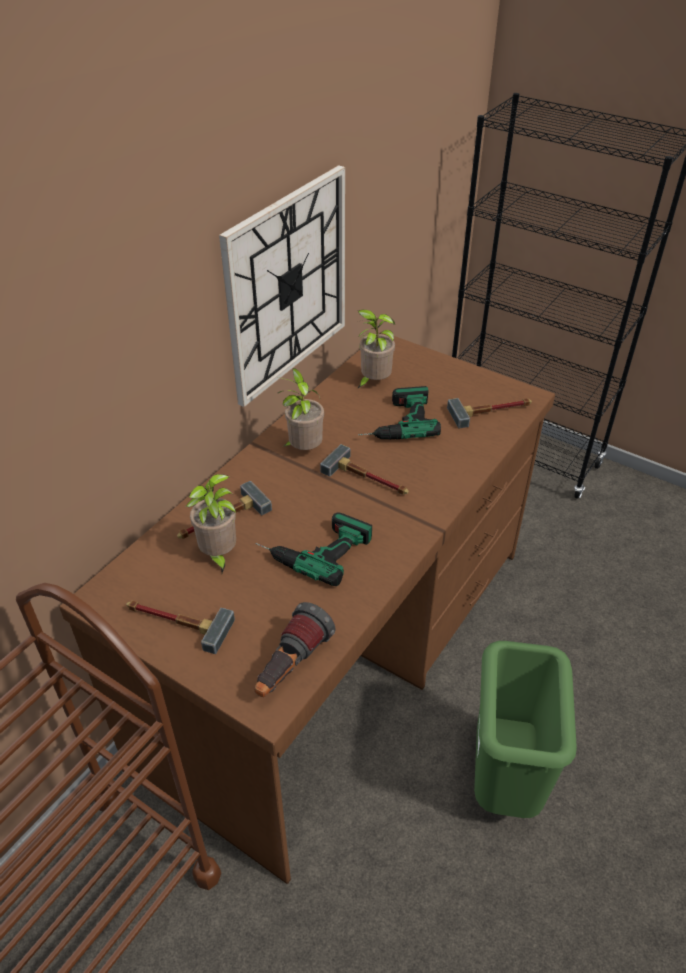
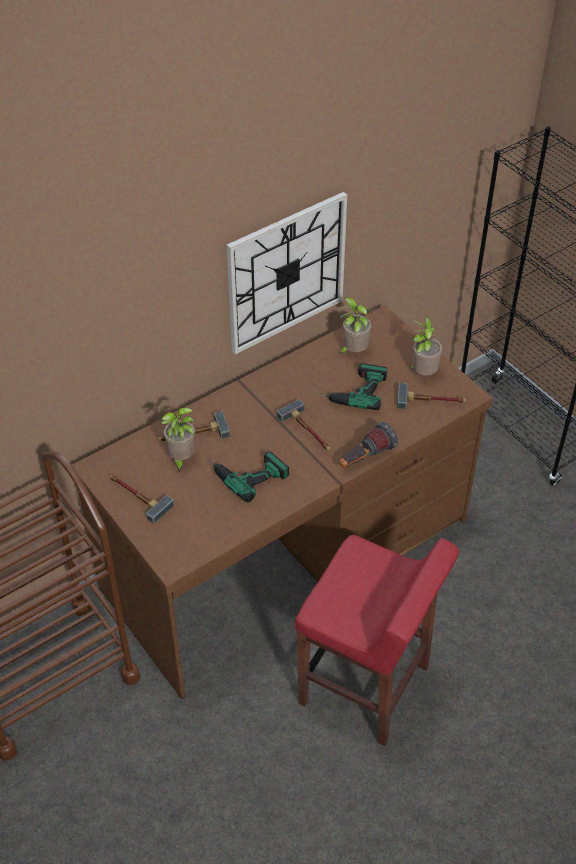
camera: 20 degrees right, 5 degrees up
flashlight [255,602,336,697] -> flashlight moved to [339,422,398,468]
potted plant [277,368,324,450] -> potted plant moved to [410,315,442,375]
green trash can [474,641,577,818] -> red stool [295,535,459,746]

